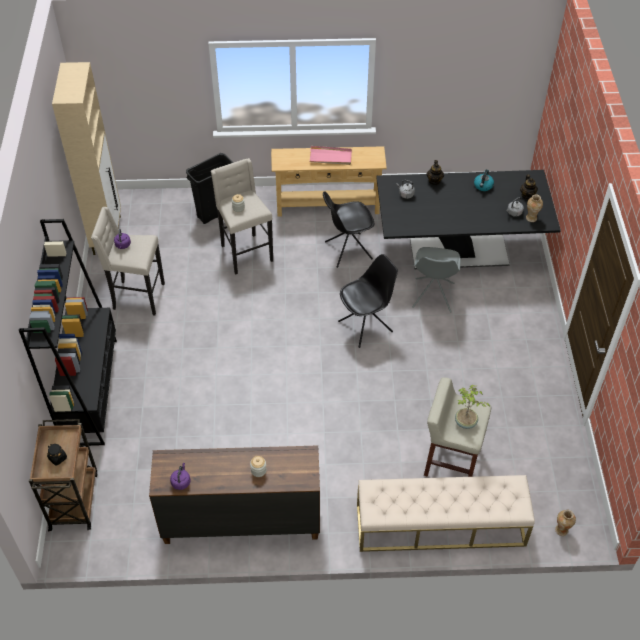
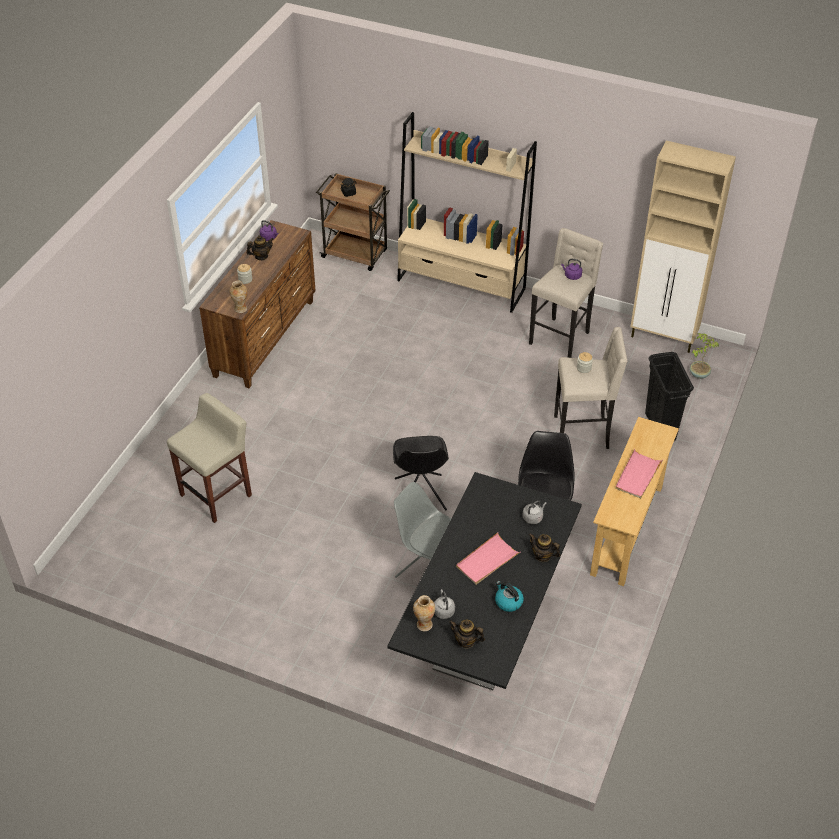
camera: 115 degrees right, 5 degrees down
black bookcase [19,219,117,446] -> beige bookcase [397,112,537,313]
beige bench [357,475,535,552] -> none
potted plant [455,385,490,429] -> potted plant moved to [690,333,719,379]
vase [555,510,576,536] -> vase moved to [229,280,248,313]
none -> teapot [246,235,273,260]
none -> pink tray [456,532,520,585]

